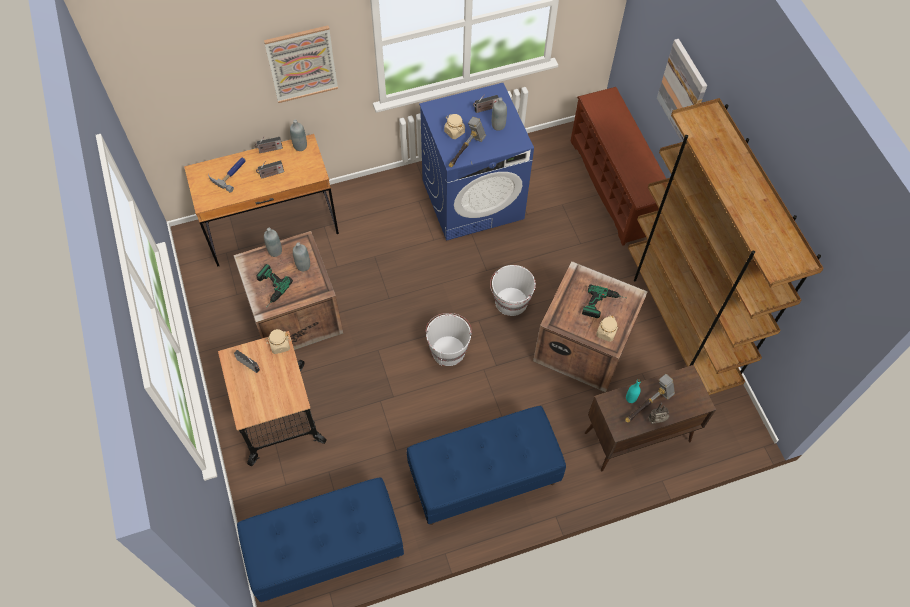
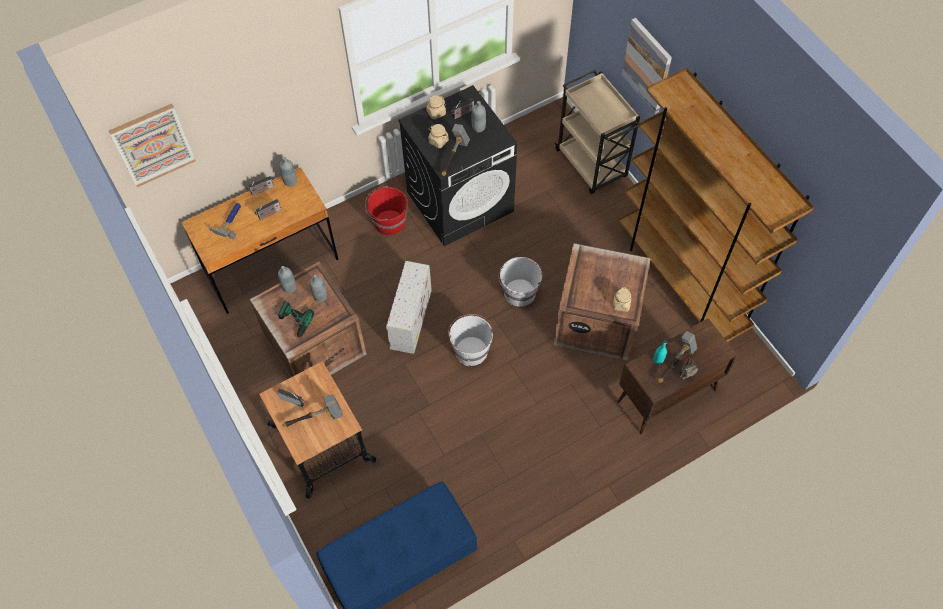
camera: 10 degrees left, 0 degrees up
picture [264,25,338,103] -> picture moved to [109,104,196,187]
beige jar [265,329,291,354] -> beige jar moved to [425,95,446,119]
blue bench [407,406,566,525] -> none
blue washing machine [419,83,534,241] -> black washing machine [398,85,517,246]
brown shoe rack [571,87,666,246] -> beige cart [555,70,640,194]
power drill [582,285,626,318] -> none
none -> hammer [282,394,343,427]
none -> red bucket [365,186,407,235]
none -> white storage box [386,261,432,354]

